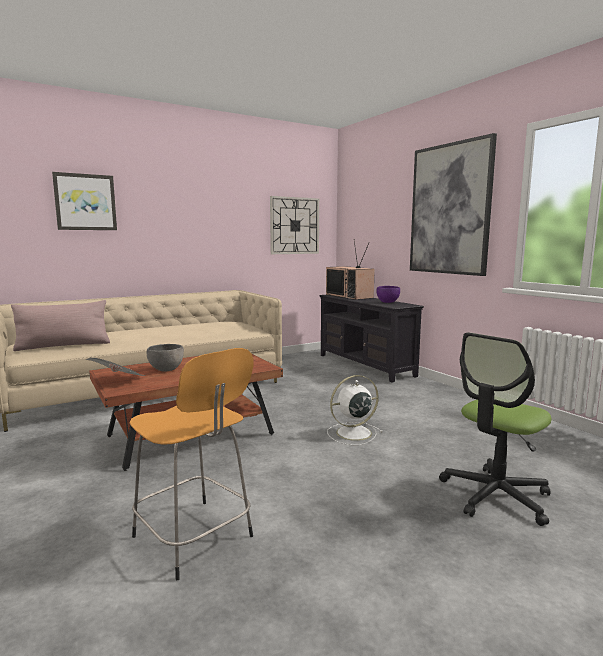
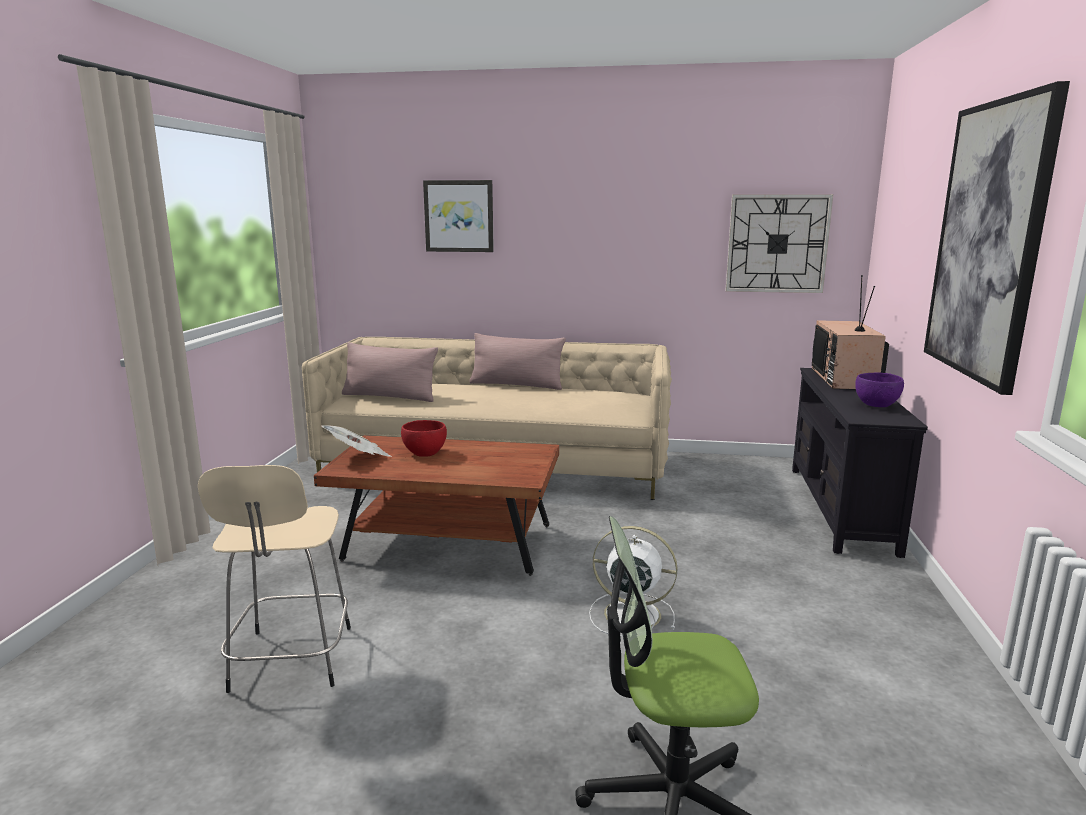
camera: 40 degrees right, 5 degrees up
orange stool [130,348,254,580] -> beige stool [198,465,351,693]
grey bowl [146,344,184,372] -> red bowl [401,420,447,457]
none -> pink pillow [469,333,566,390]

